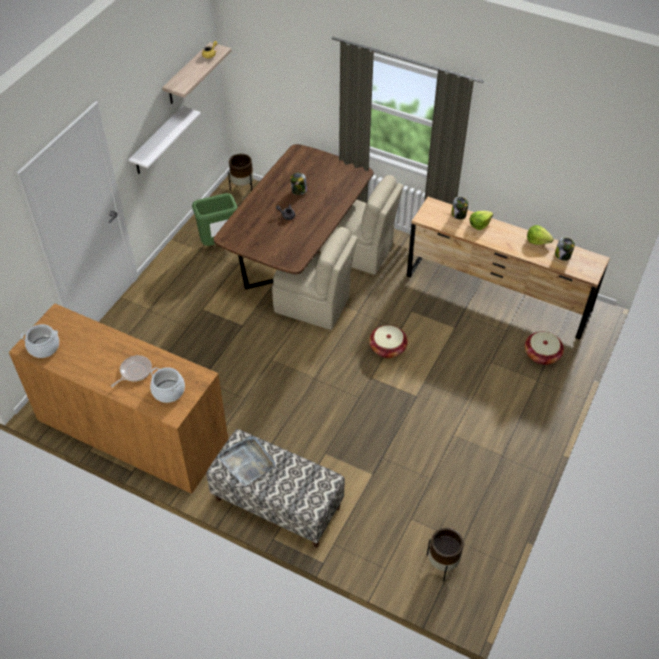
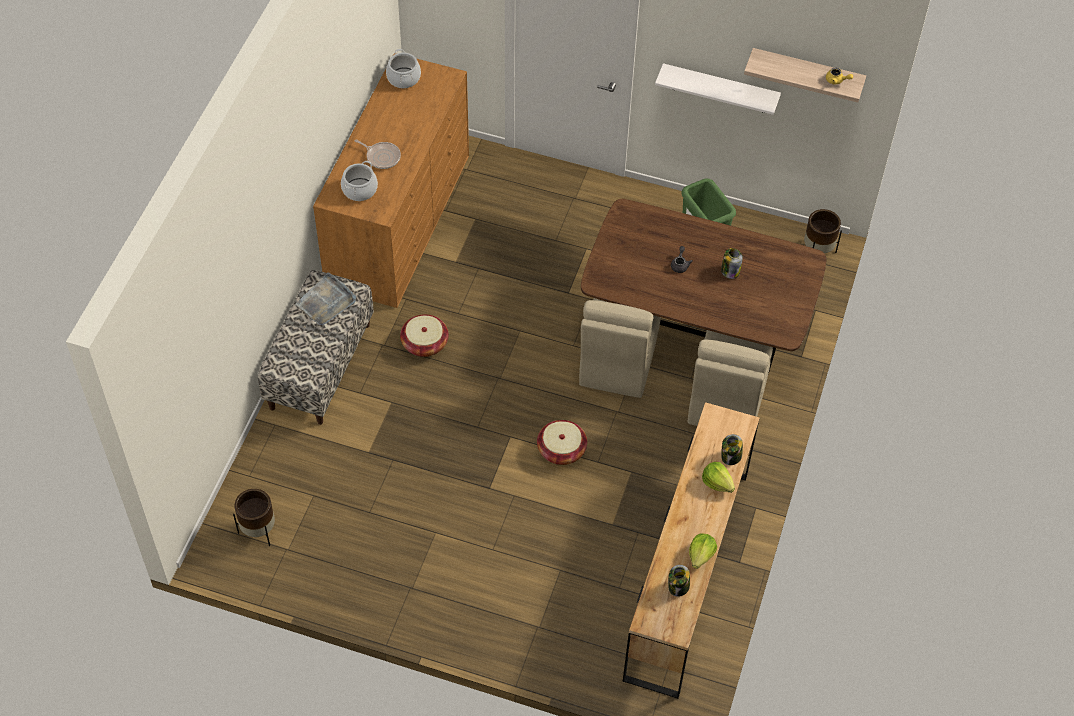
camera: 80 degrees right, 5 degrees up
basket [525,331,564,365] -> basket moved to [400,314,449,357]

